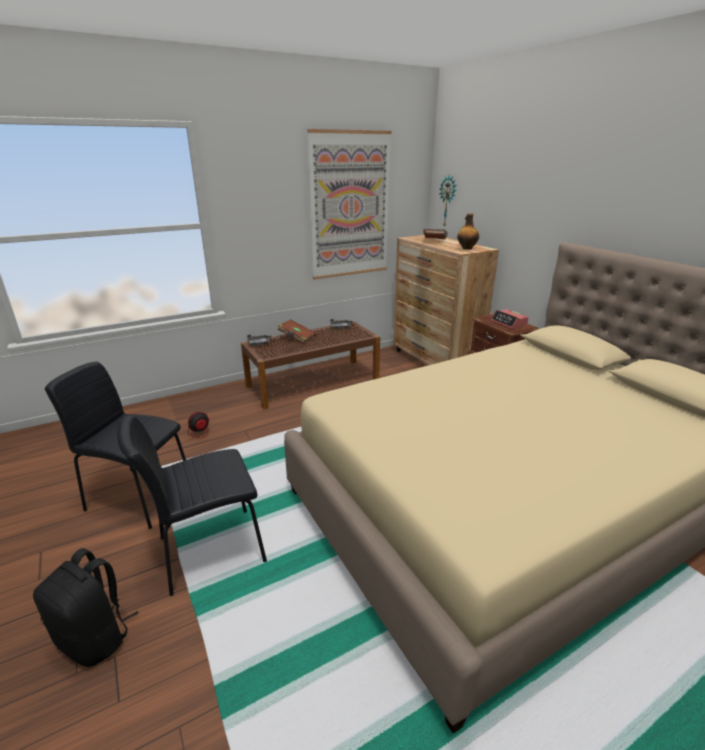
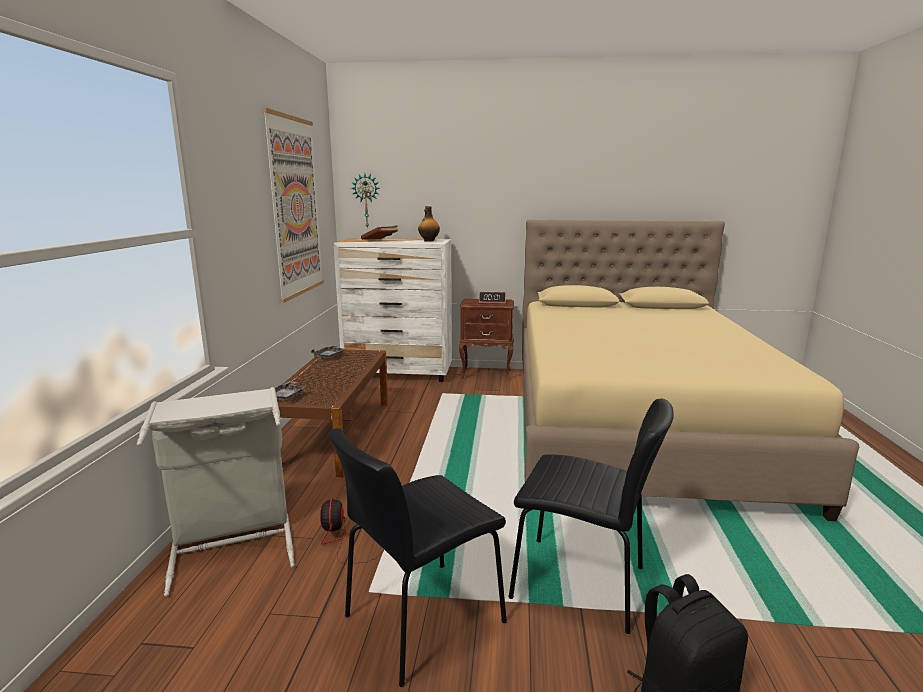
camera: 55 degrees left, 10 degrees down
black chair [117,415,267,596] -> black chair turned 75 degrees counterclockwise [508,399,674,634]
brown book [278,319,316,344] -> none
brown dresser [393,235,499,365] -> white dresser [334,238,452,382]
none -> grey laundry basket [137,387,295,597]

